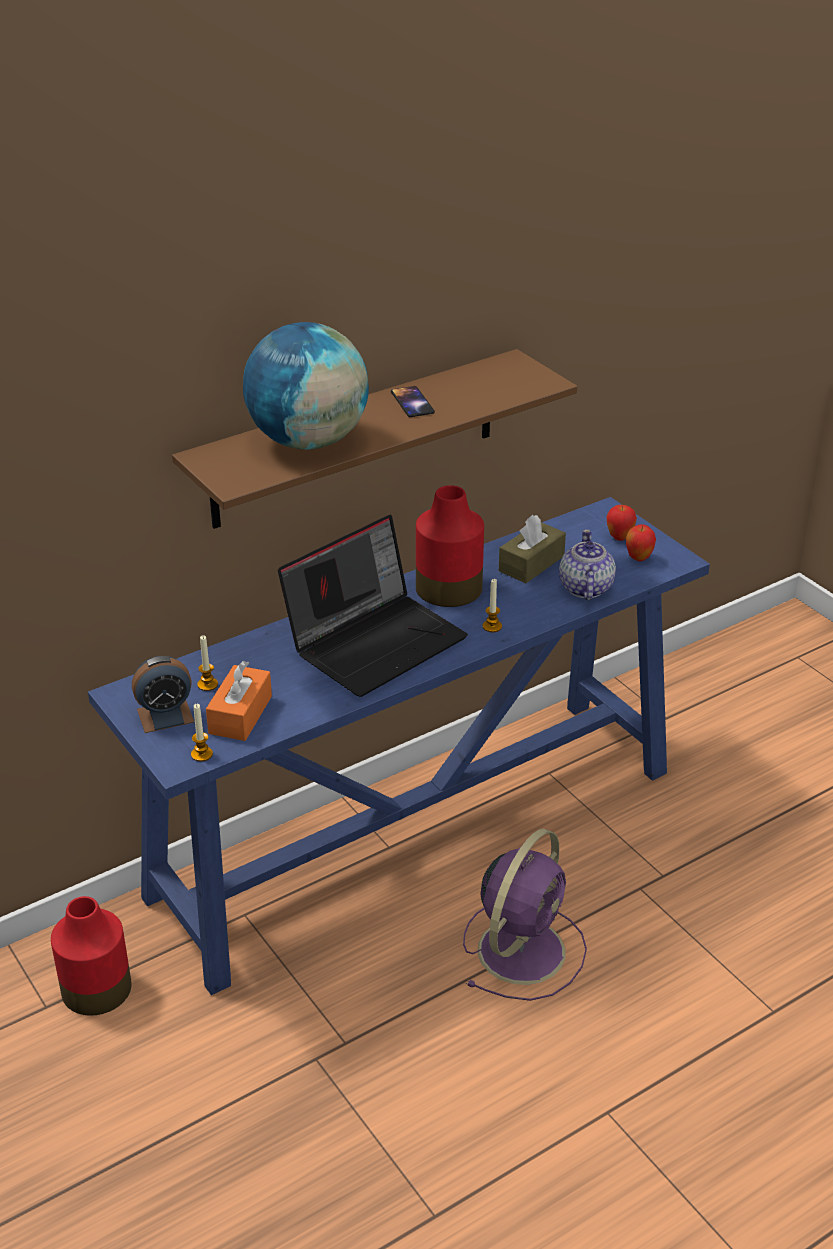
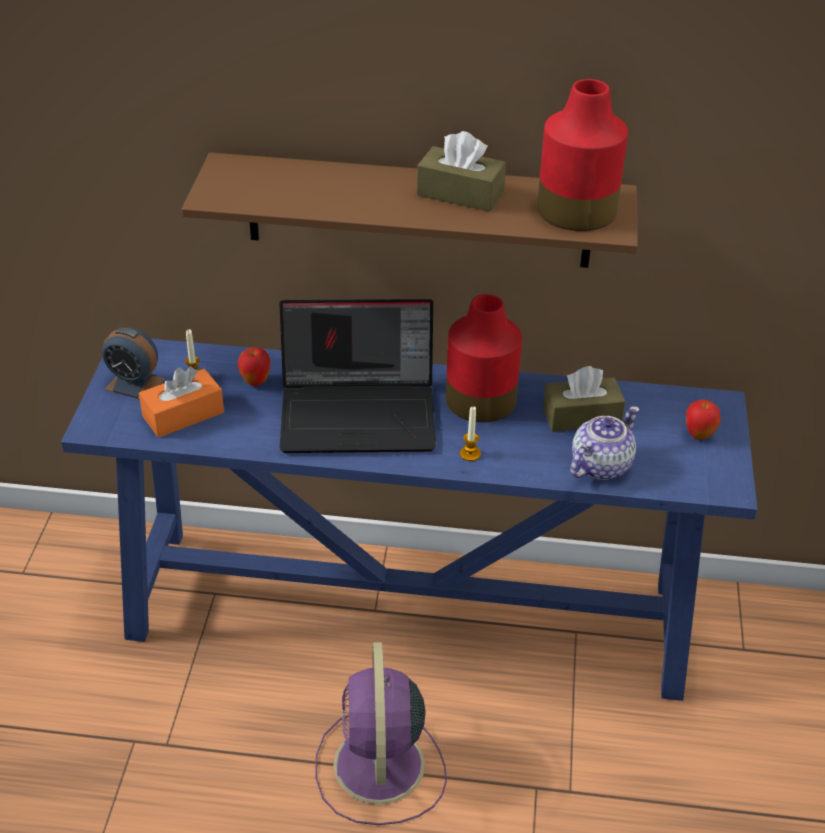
camera: 40 degrees right, 5 degrees up
red vase [51,896,132,1015] -> red vase moved to [537,79,628,231]
candle [191,704,213,762] -> none
globe [243,322,369,450] -> none
phone [391,386,435,417] -> brown tissue box [417,131,506,212]
purple fan [463,829,587,1001] -> purple fan turned 105 degrees clockwise [315,642,447,825]
apple [626,524,656,561] -> apple moved to [238,347,270,386]

